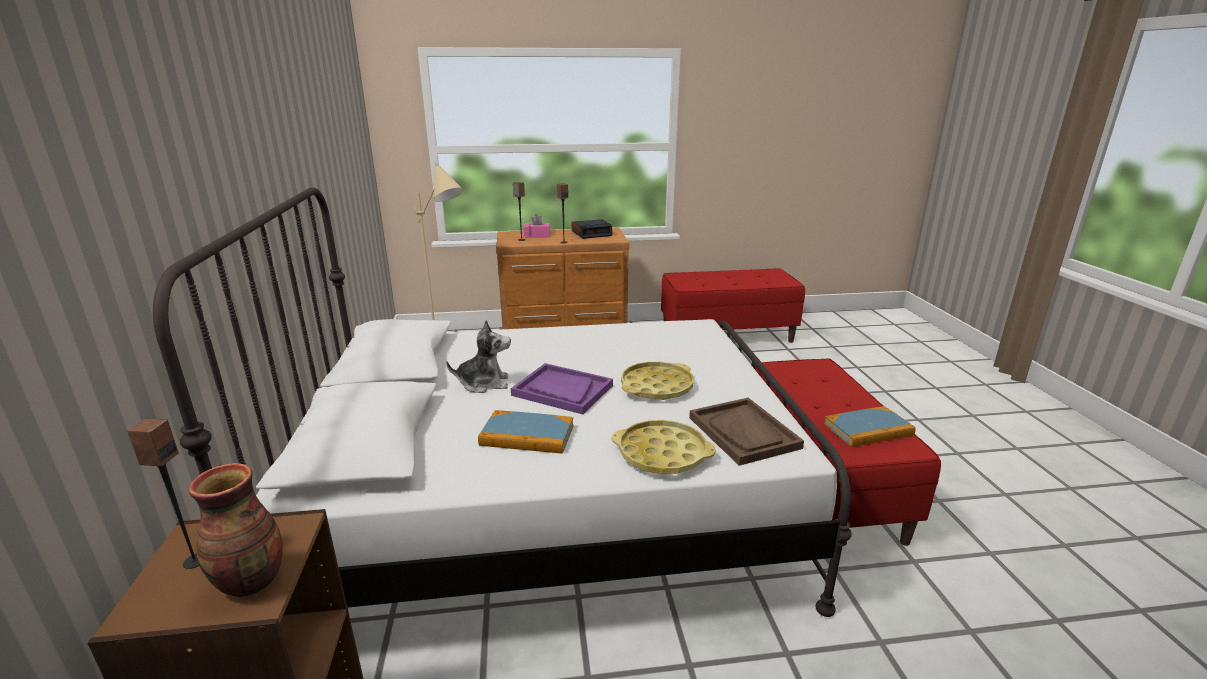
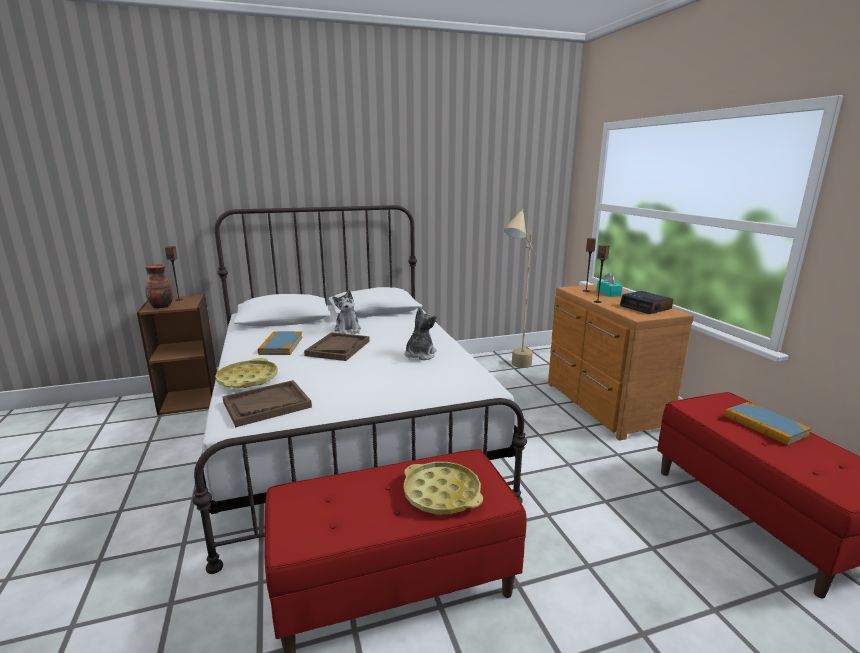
camera: 80 degrees right, 5 degrees down
purple tray [511,363,613,414] -> brown tray [304,332,370,361]
pink tissue box [524,214,550,237] -> turquoise tissue box [596,273,623,297]
yellow tray [621,362,694,400] -> yellow tray moved to [403,462,483,515]
book [824,406,916,447] -> book moved to [724,402,812,445]
none -> plush toy [405,307,437,360]

